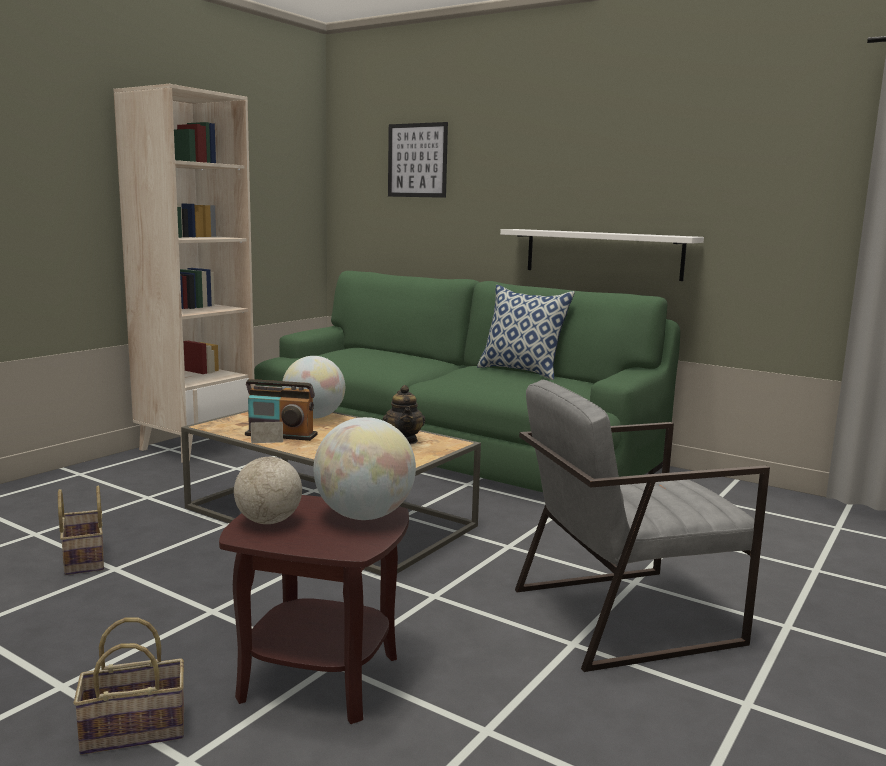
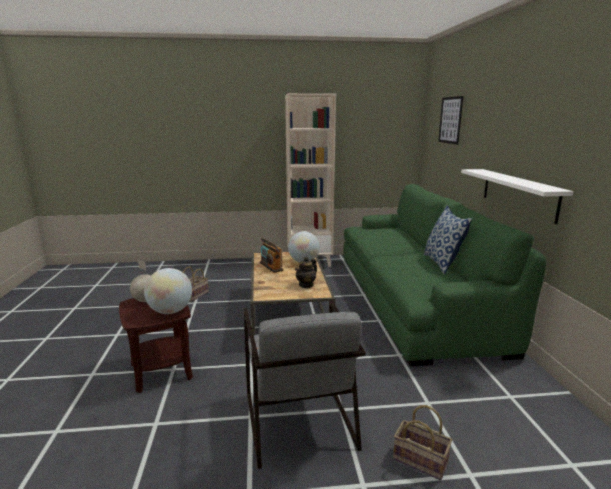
camera: 50 degrees right, 5 degrees up
basket [73,618,184,755] -> basket moved to [393,405,452,480]
grey armchair [515,379,770,672] -> grey armchair turned 135 degrees counterclockwise [244,300,366,469]

